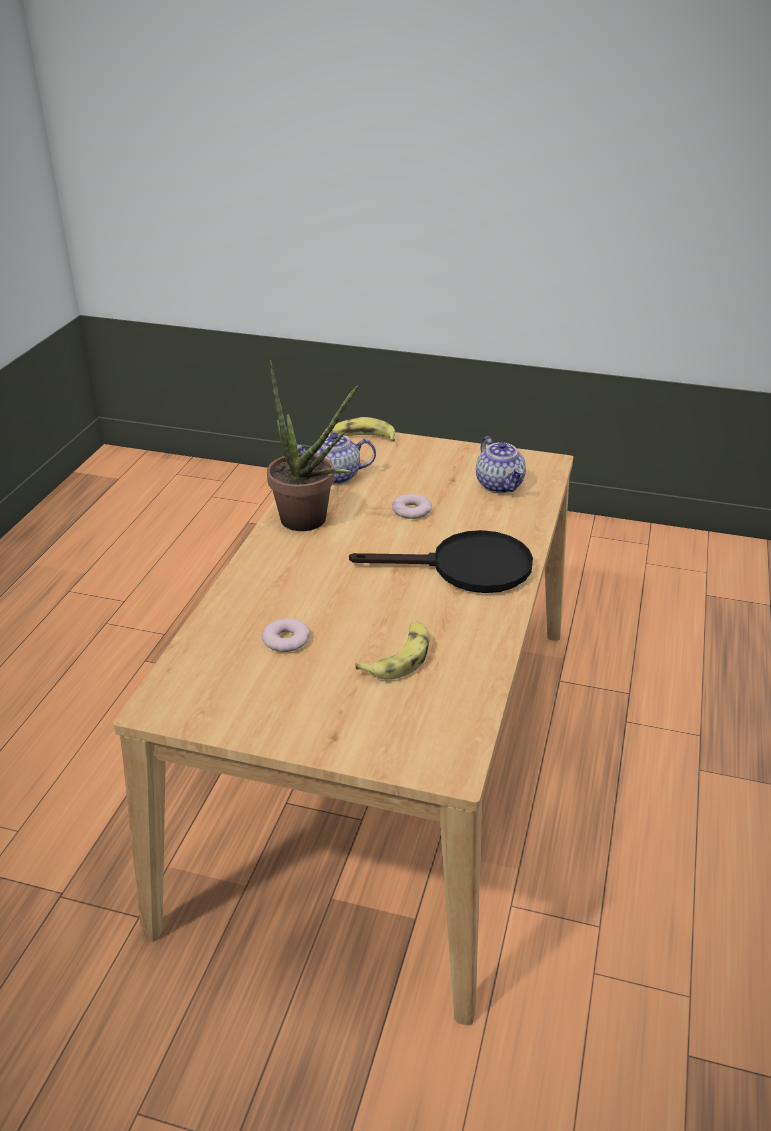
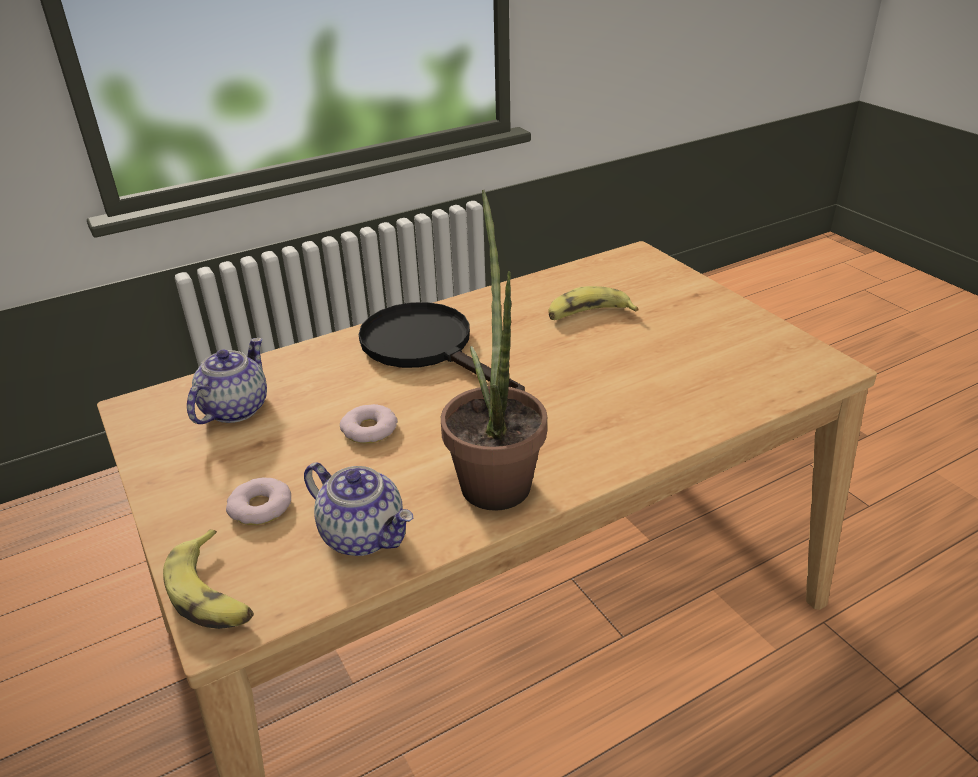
camera: 135 degrees left, 0 degrees up
donut [262,618,310,652] -> donut moved to [226,478,291,525]

